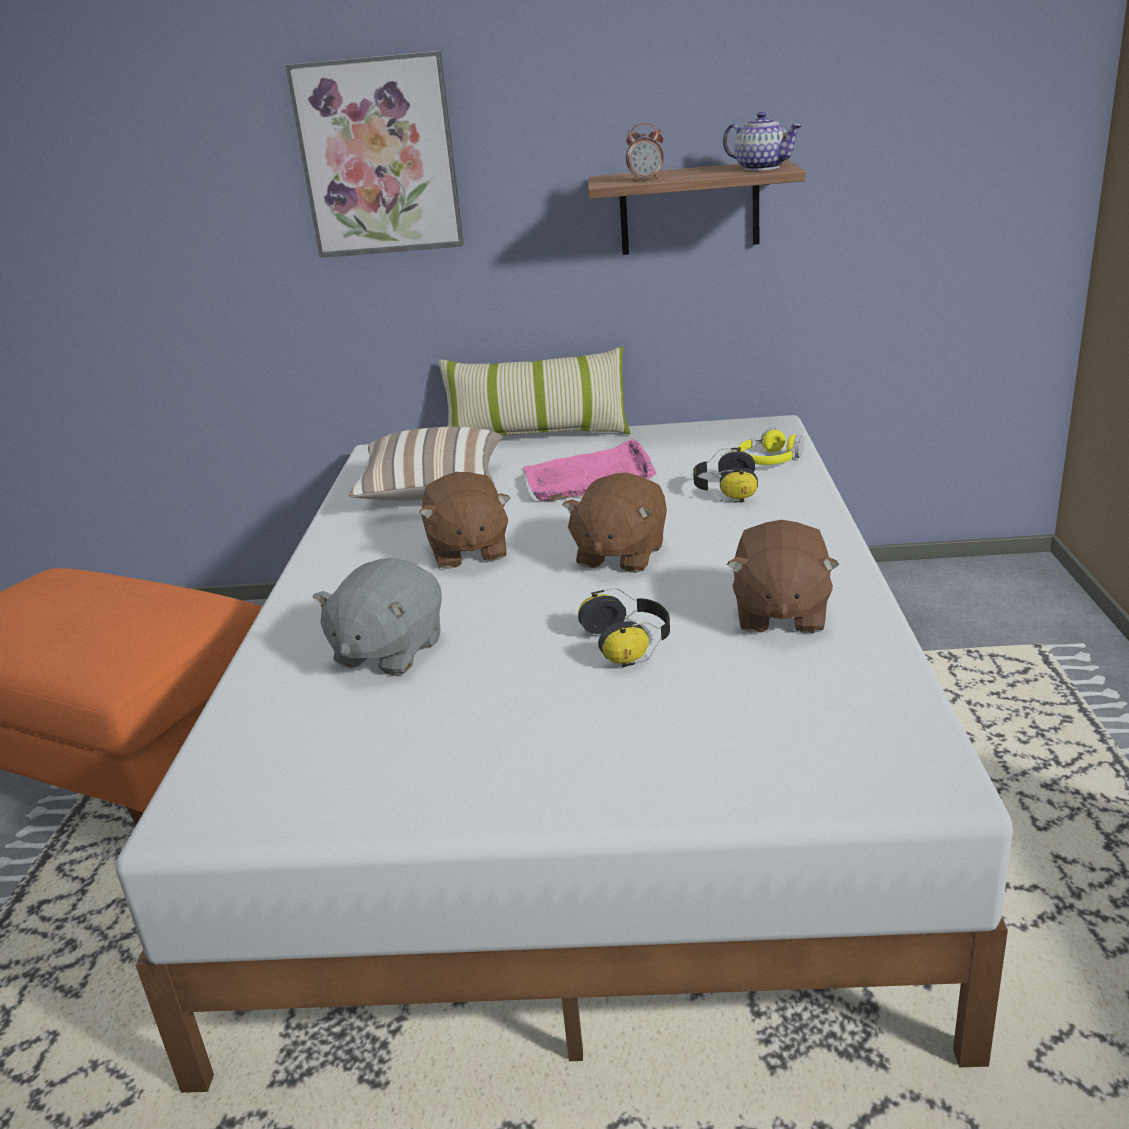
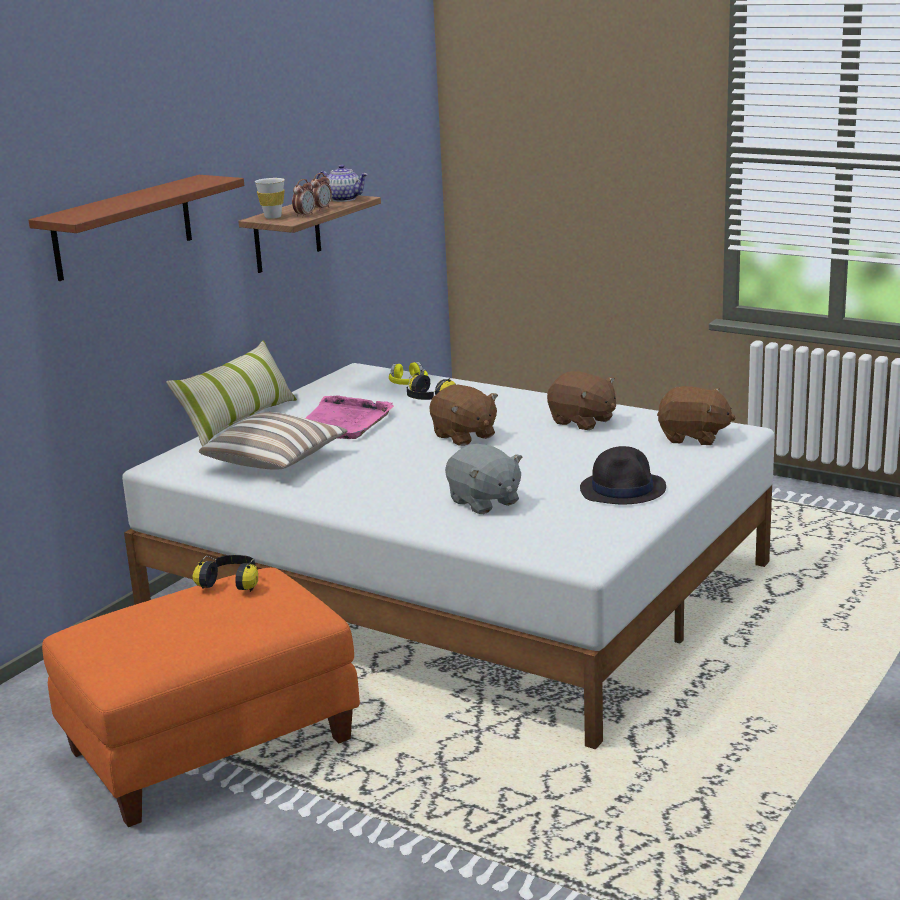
camera: 60 degrees left, 5 degrees down
picture [285,51,464,258] -> brown shelf [29,175,244,281]
brown plush toy [419,472,510,569] -> brown plush toy moved to [657,386,735,445]
headphones [578,588,670,667] -> headphones moved to [192,555,258,592]
teapot [723,112,803,171] -> teapot turned 45 degrees clockwise [317,164,368,202]
none -> white cup [255,178,285,219]
none -> alarm clock [310,173,332,211]
none -> black hat [580,446,666,504]

